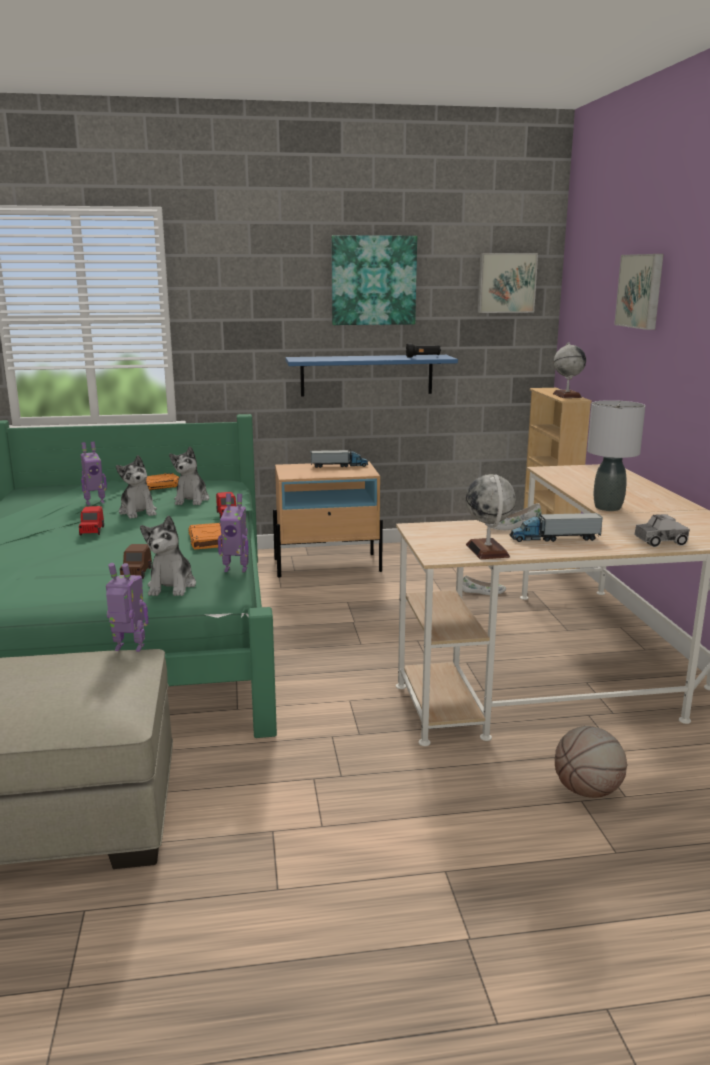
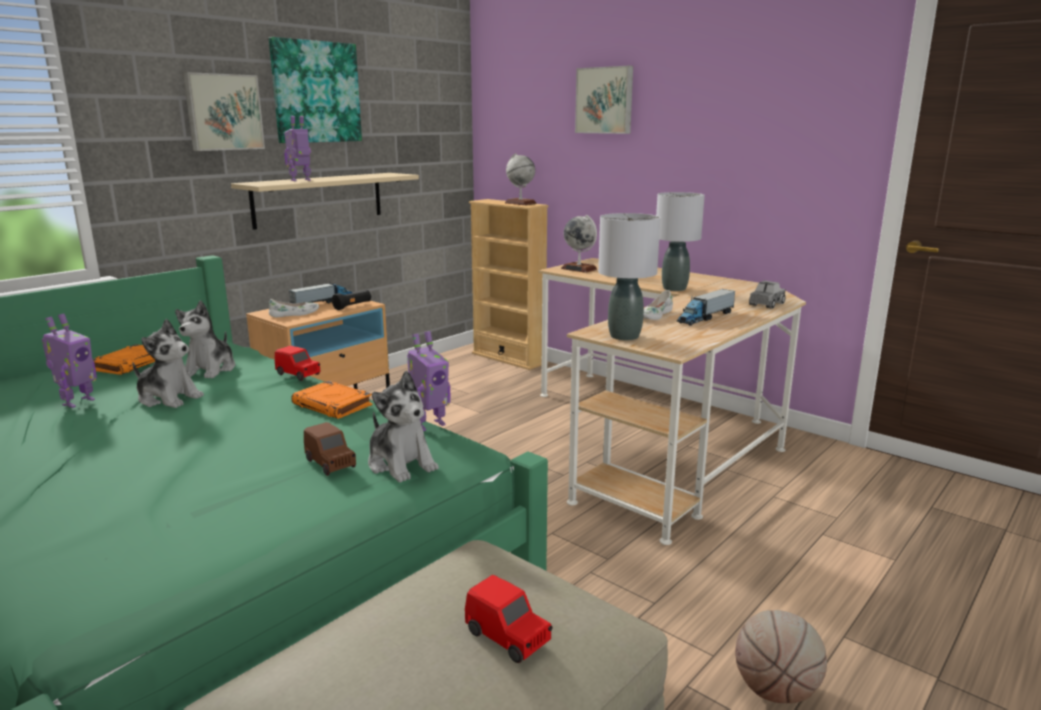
camera: 40 degrees left, 0 degrees up
red toy car [79,506,104,536] -> red toy car moved to [465,575,553,663]
toy robot [106,563,148,652] -> toy robot moved to [284,116,311,181]
plush toy [169,446,210,505] -> plush toy turned 45 degrees clockwise [175,300,236,378]
blue shelf [285,355,458,397] -> beige shelf [231,173,419,230]
black flashlight [406,343,441,357] -> black flashlight moved to [332,290,371,310]
white shoe [463,576,506,595] -> white shoe moved to [269,299,319,317]
globe [466,474,516,559] -> globe moved to [561,215,597,273]
picture [477,253,538,313] -> picture moved to [183,72,265,151]
basketball [555,726,627,798] -> basketball moved to [735,610,827,703]
none -> grey table lamp [598,213,661,340]

